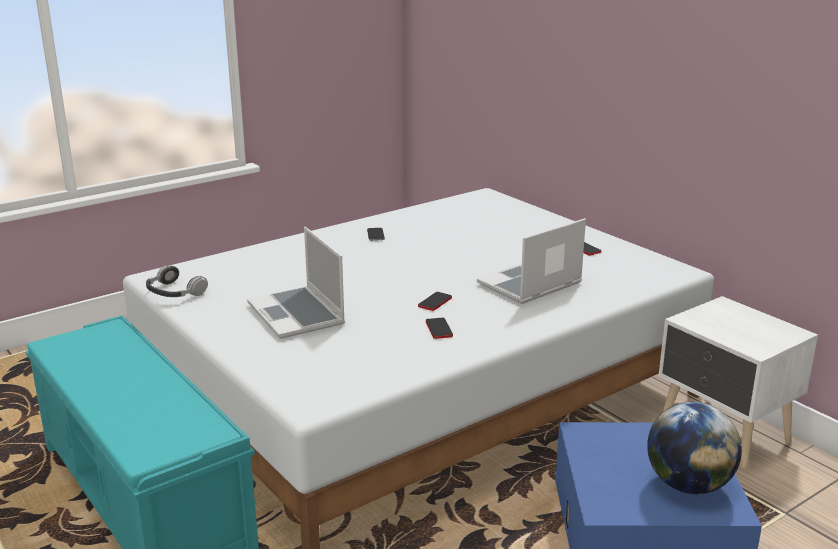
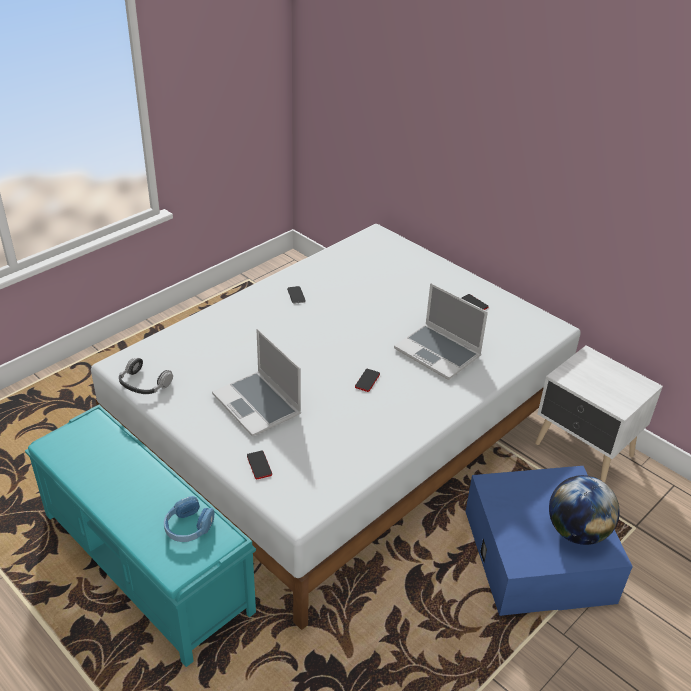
camera: 10 degrees left, 15 degrees up
phone [426,318,453,339] -> phone moved to [247,451,272,479]
laptop [477,218,586,304] -> laptop turned 90 degrees counterclockwise [394,283,488,380]
none -> blue headphones [164,496,215,542]

